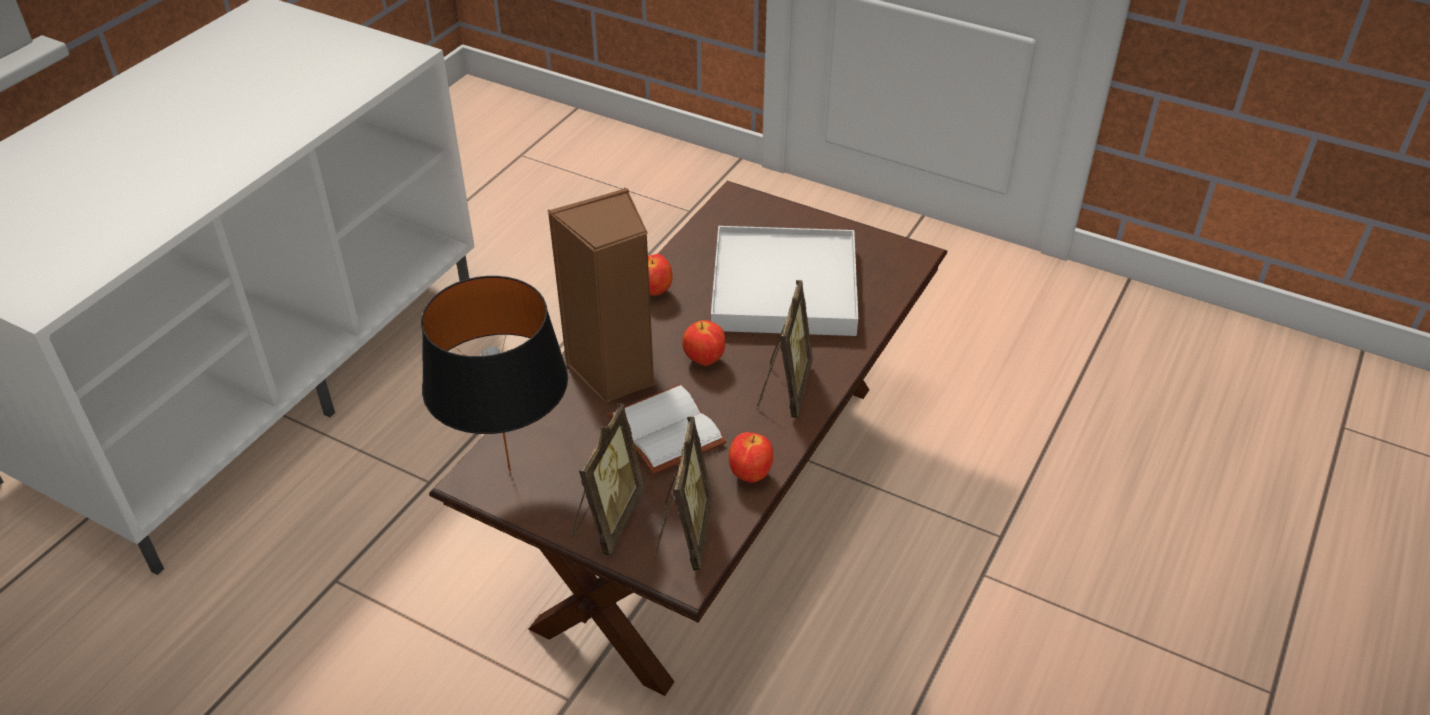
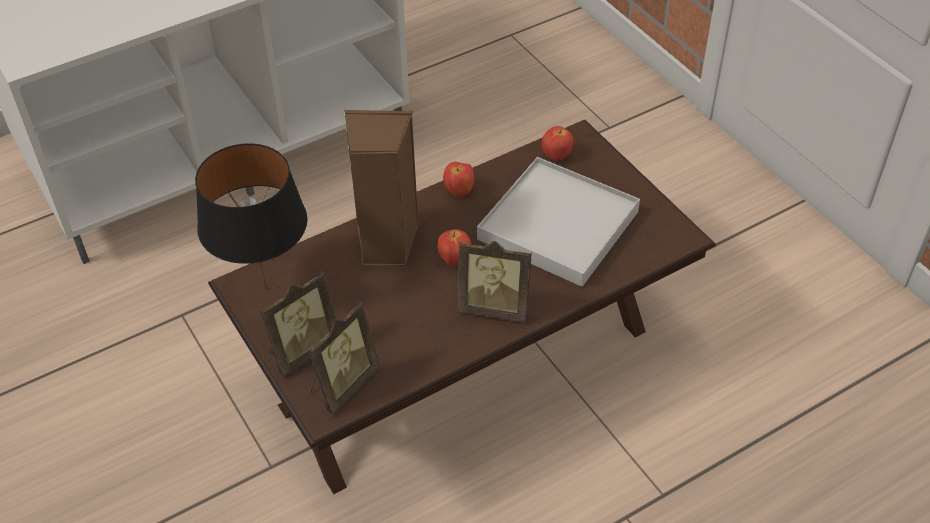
camera: 30 degrees right, 5 degrees up
white book [608,384,727,475] -> none
apple [729,432,773,483] -> apple moved to [541,126,573,161]
picture frame [758,280,813,418] -> picture frame turned 60 degrees clockwise [457,241,532,322]

